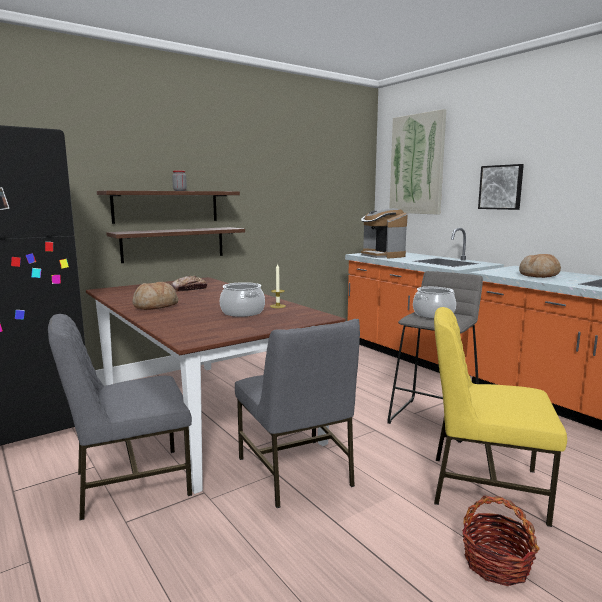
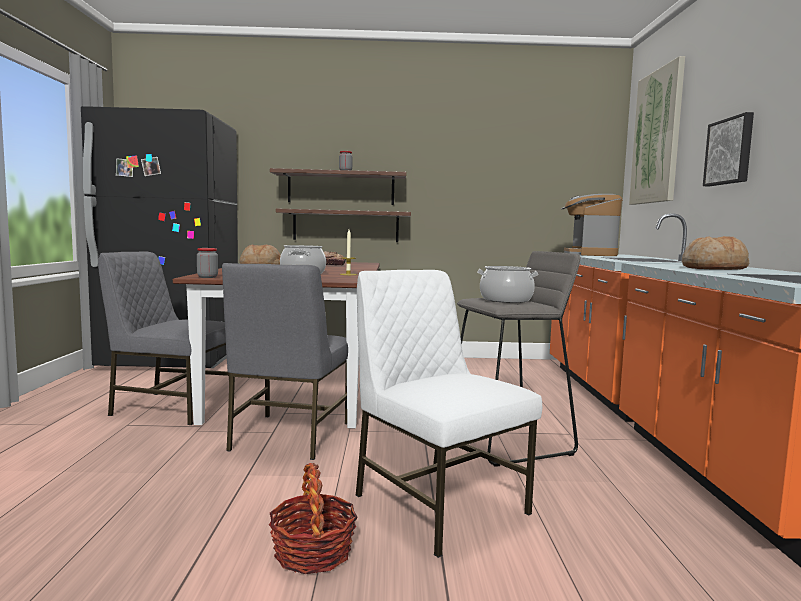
camera: 35 degrees right, 5 degrees down
yellow chair [434,307,567,527] -> white chair [355,270,542,558]
none -> jar [197,248,218,278]

